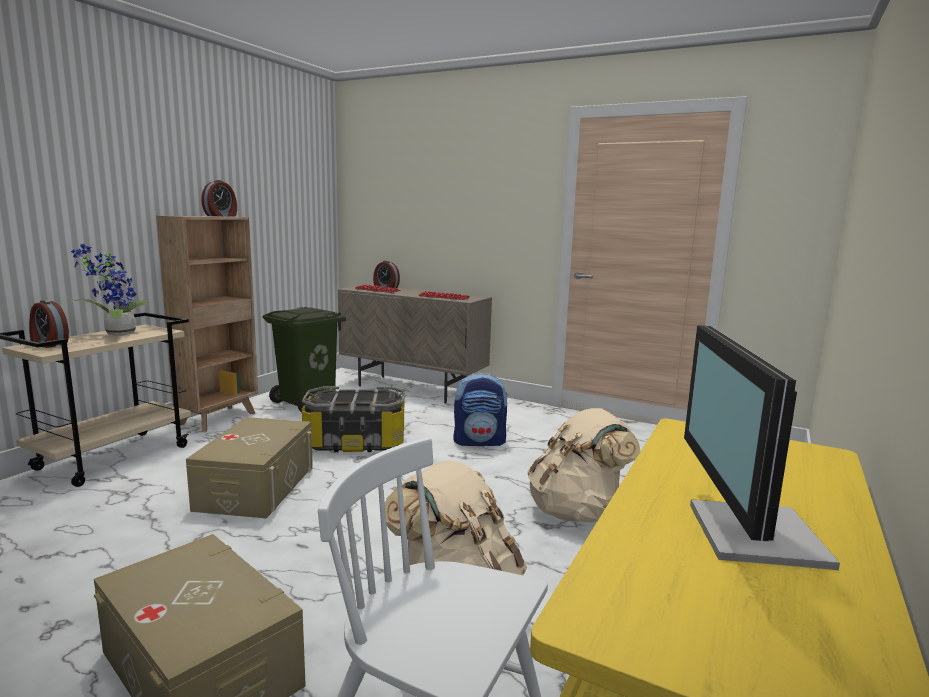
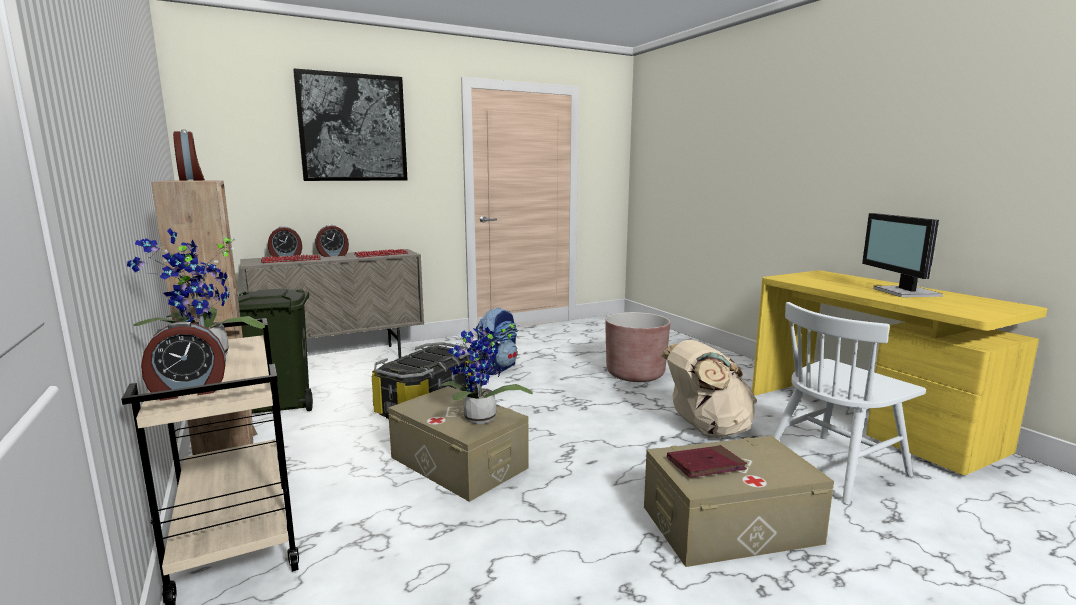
camera: 55 degrees left, 0 degrees up
beige backpack [527,408,641,522] -> brown planter [605,312,671,382]
monitor [684,325,840,570] -> monitor turned 45 degrees clockwise [862,213,943,297]
none -> picture [293,68,408,181]
none -> alarm clock [315,224,349,257]
none -> potted plant [440,321,533,424]
none -> red book [667,445,747,478]

